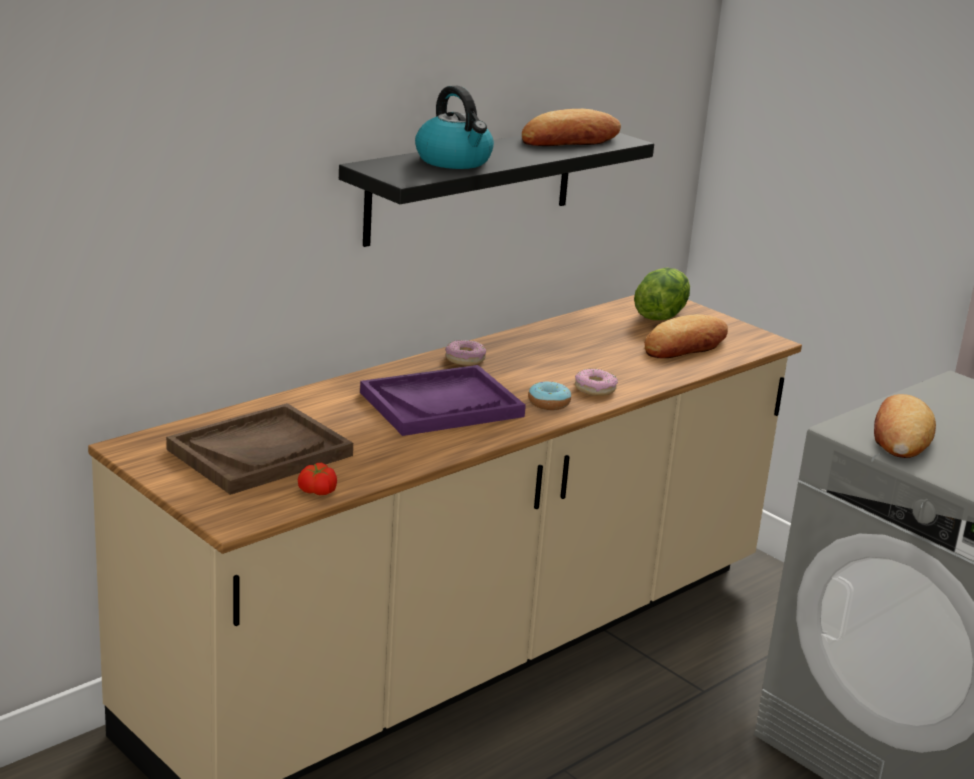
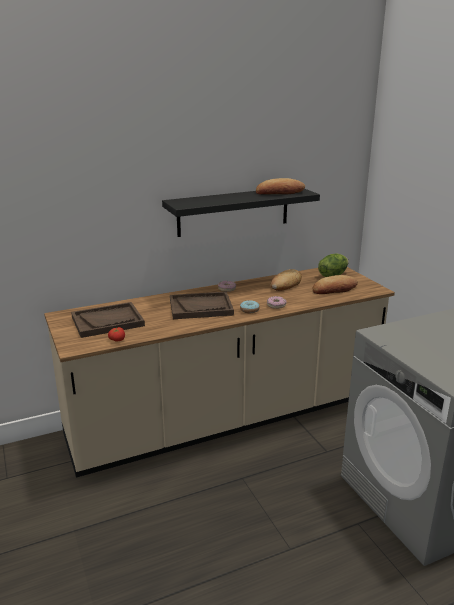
camera: 20 degrees right, 0 degrees up
purple tray [360,365,526,436] -> brown tray [170,292,234,319]
kettle [415,86,494,169] -> none
bread [874,394,936,458] -> bread moved to [271,269,302,291]

